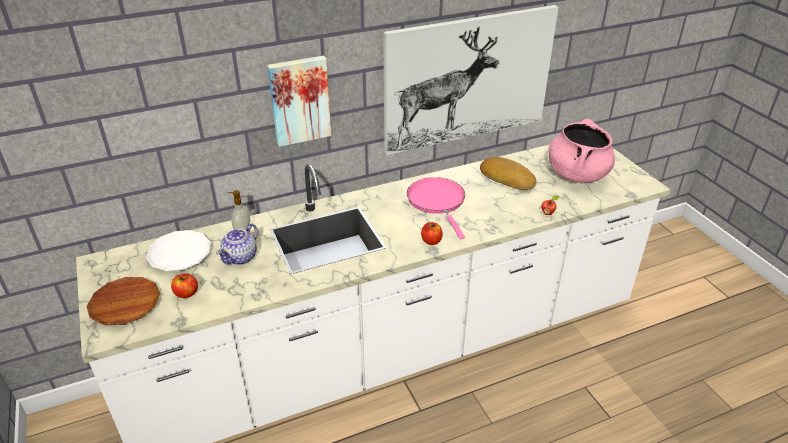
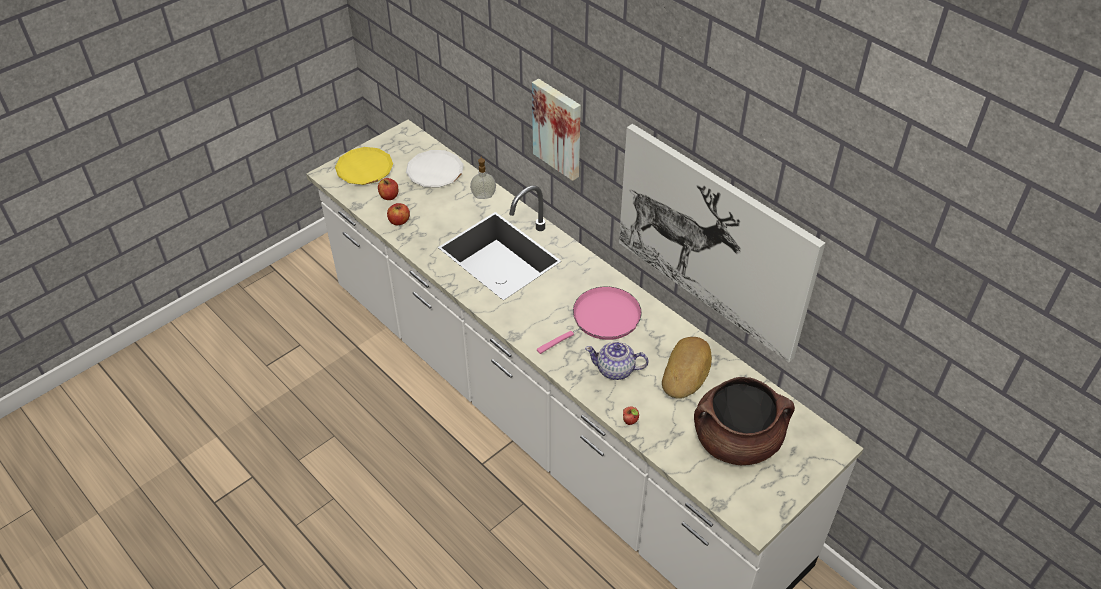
camera: 70 degrees right, 10 degrees up
brown plate [87,277,160,325] -> yellow plate [335,147,393,185]
teapot [216,224,258,265] -> teapot moved to [585,341,649,380]
apple [421,222,442,245] -> apple moved to [387,203,410,225]
pink cooking pot [549,118,615,183] -> brown cooking pot [694,377,795,465]

